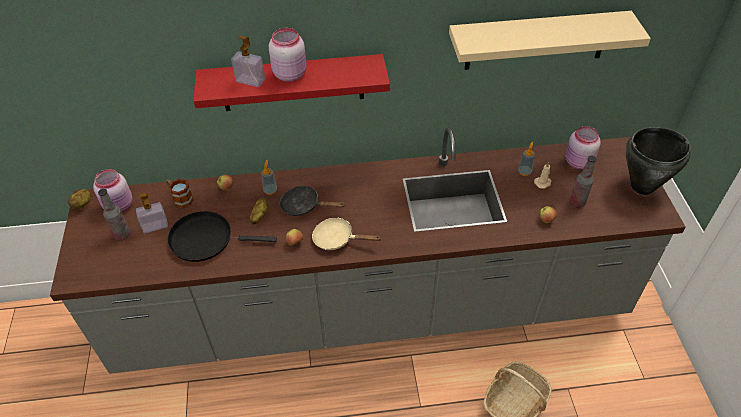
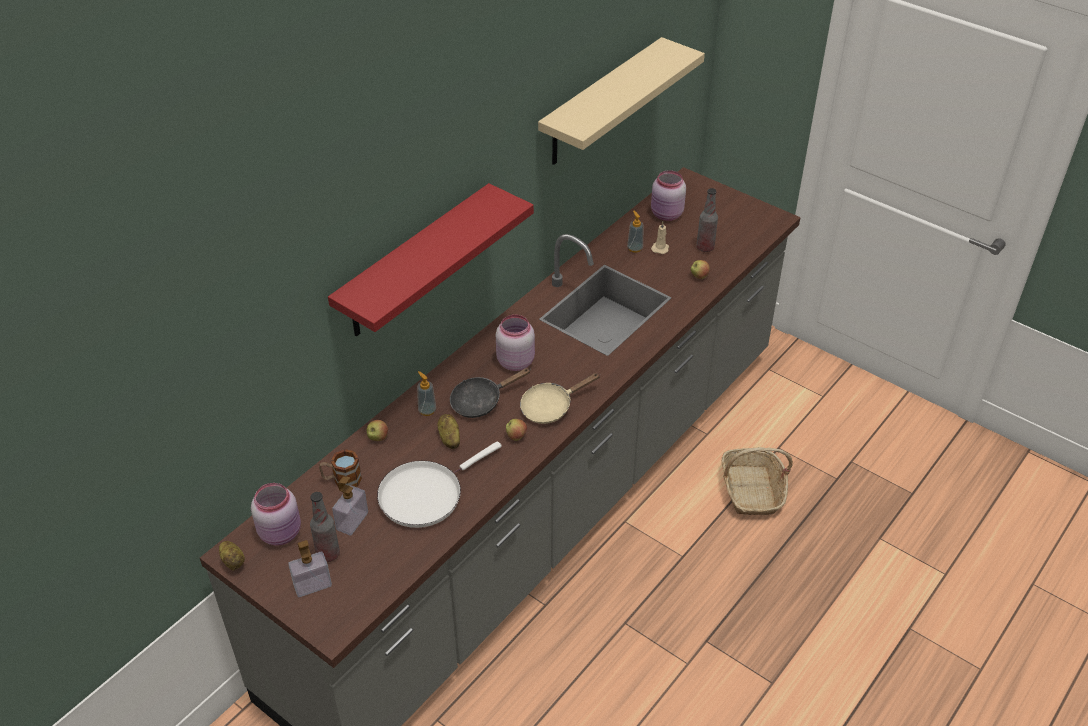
camera: 45 degrees left, 5 degrees down
black frying pan [167,211,277,262] -> white frying pan [377,441,502,528]
soap dispenser [231,36,265,87] -> soap dispenser moved to [288,540,332,597]
pink jar [269,28,307,82] -> pink jar moved to [496,315,535,371]
black cooking pot [625,127,691,195] -> none

